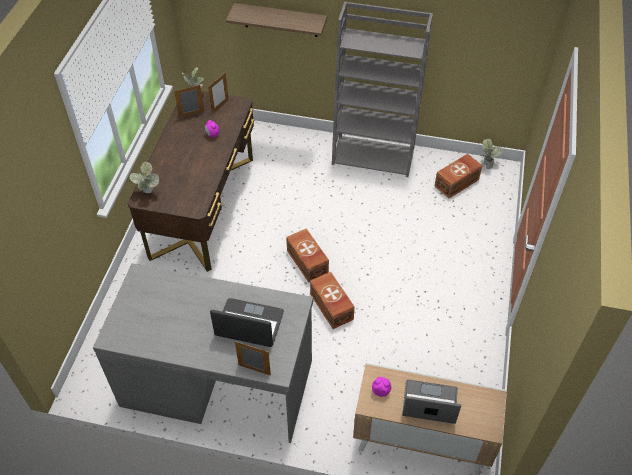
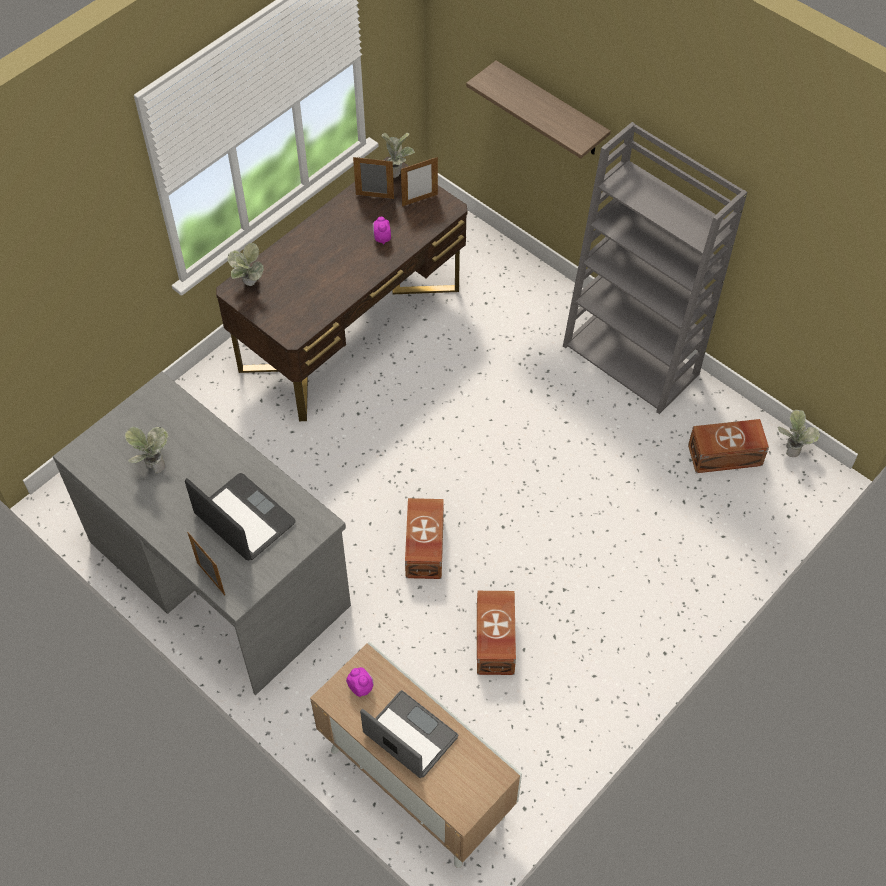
camera: 30 degrees right, 5 degrees up
brown storage box [286,229,329,282] -> brown storage box moved to [477,591,516,675]
none -> potted plant [125,427,169,473]

